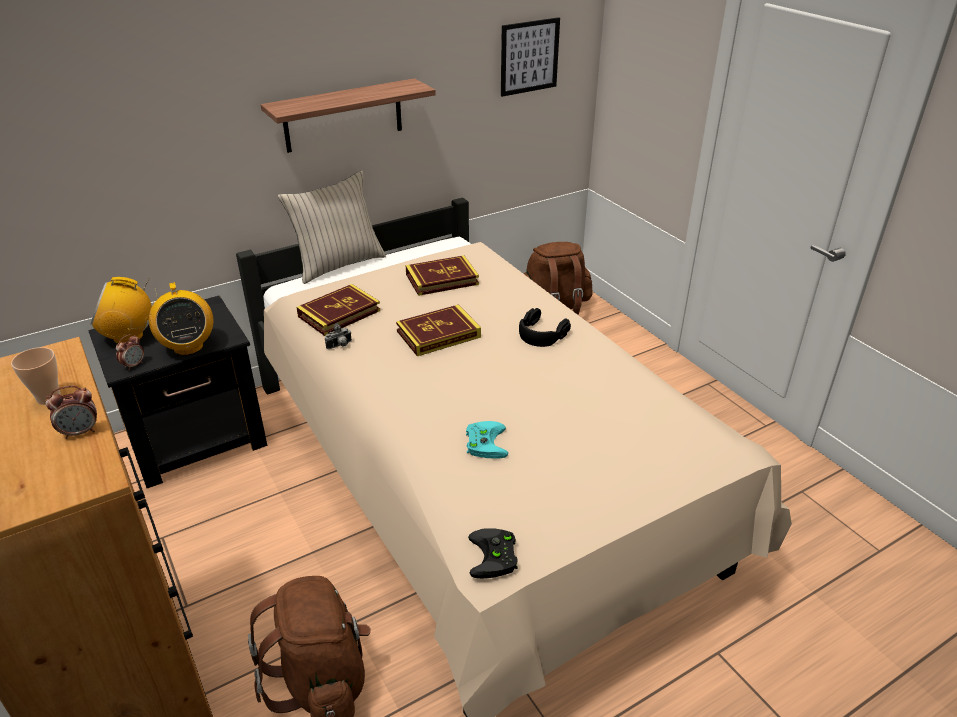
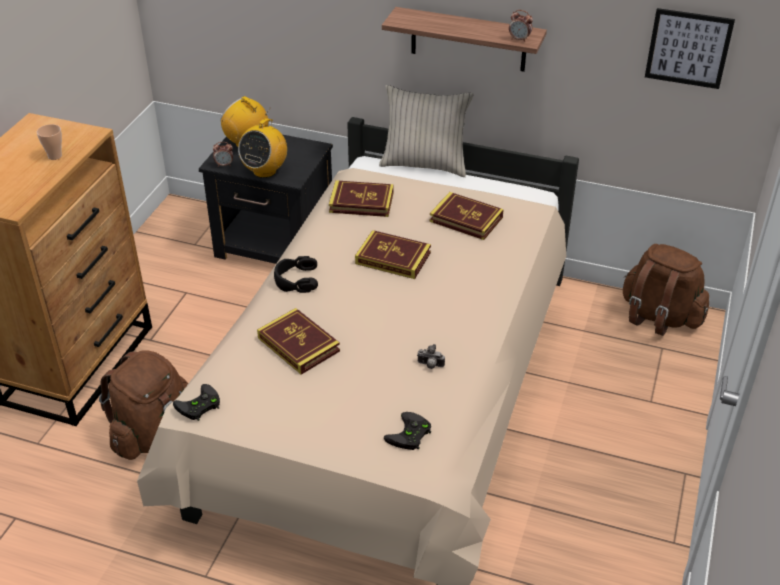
camera: 50 degrees right, 5 degrees up
alarm clock [46,385,97,439] -> alarm clock moved to [509,10,533,42]
camera [325,323,352,349] -> camera moved to [417,344,445,369]
turquoise game controller [466,421,508,459] -> book [257,308,340,375]
black headphones [519,308,571,347] -> black headphones moved to [274,256,318,293]
none -> black game controller [384,412,431,450]

